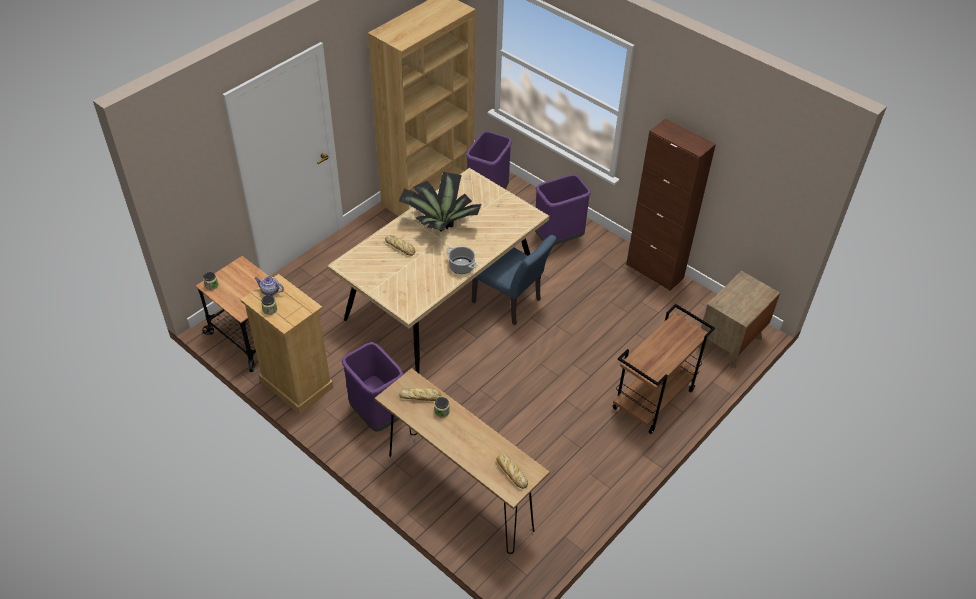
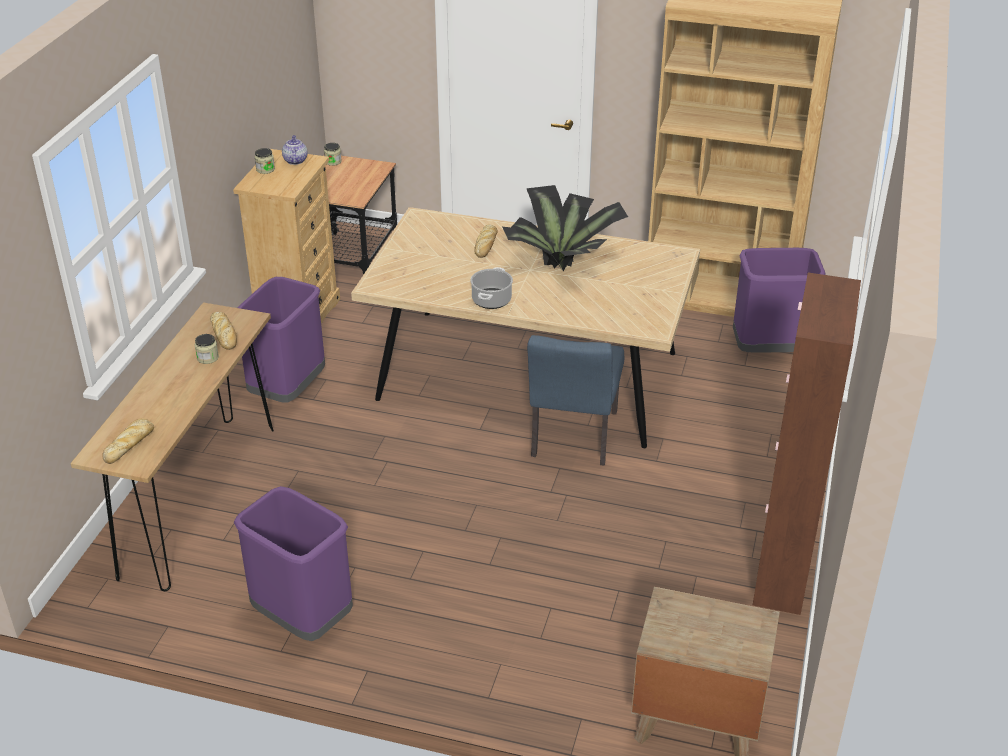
camera: 65 degrees right, 10 degrees down
purple trash can [535,174,591,245] -> purple trash can moved to [234,486,353,641]
brown cart [612,304,715,434] -> none

